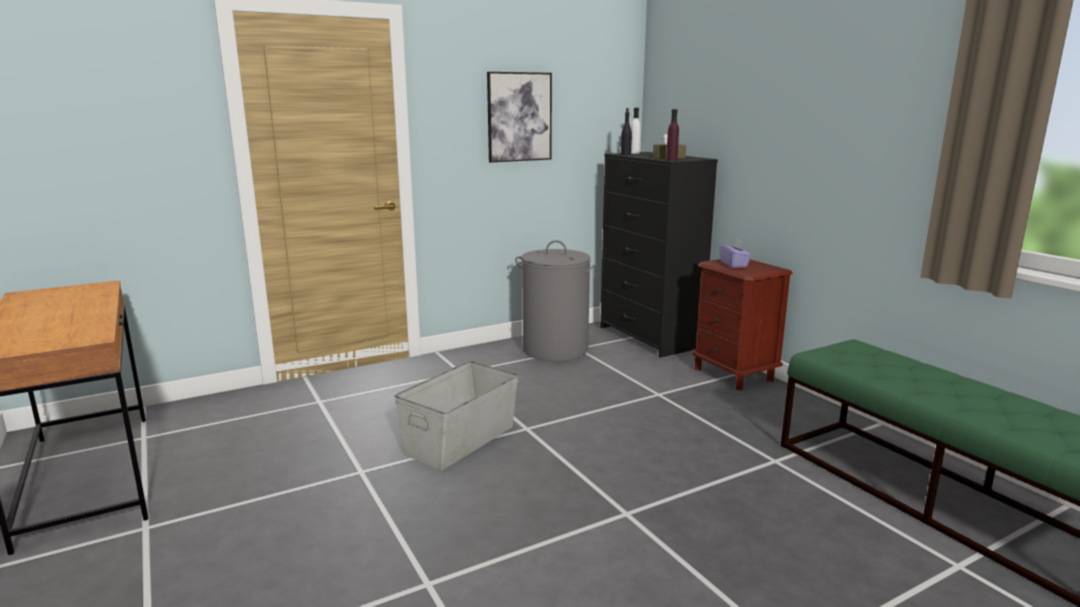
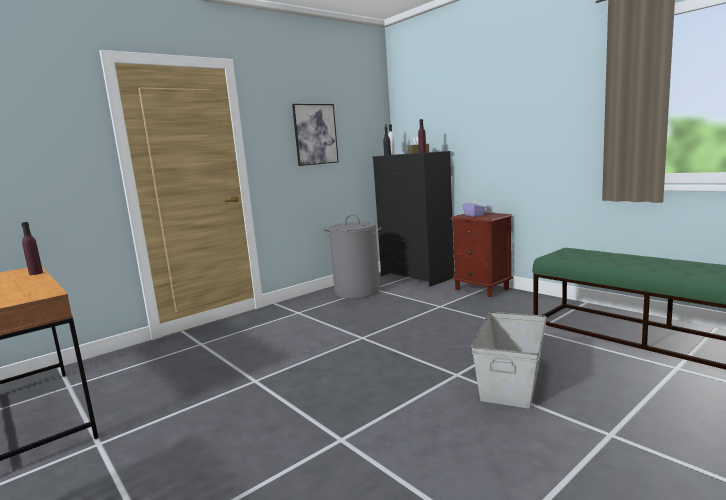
camera: 10 degrees left, 5 degrees down
grey storage box [395,361,518,470] -> grey storage box moved to [471,312,547,409]
none -> purple bottle [21,222,43,275]

